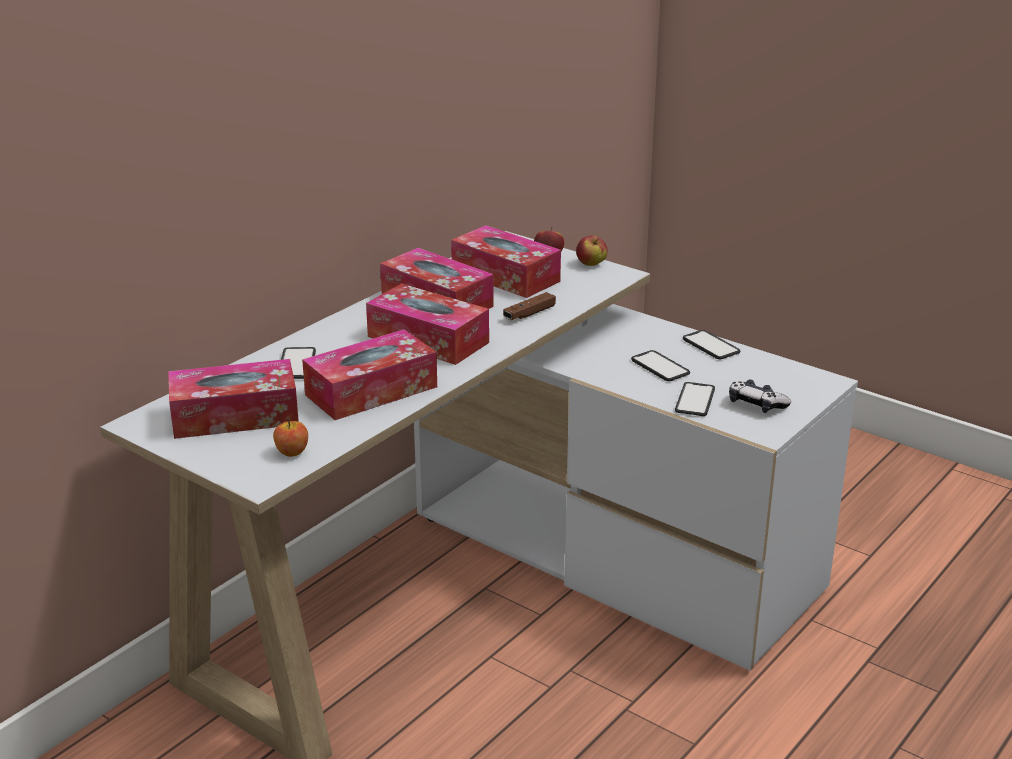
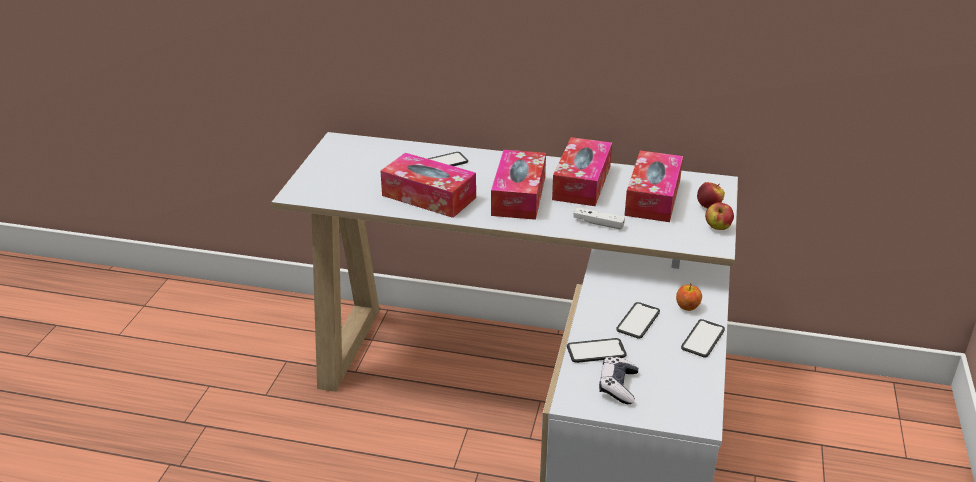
camera: 65 degrees right, 5 degrees up
tissue box [168,359,299,439] -> none
apple [273,418,308,457] -> apple moved to [676,283,702,311]
brown game controller [503,292,556,320] -> white game controller [573,207,625,230]

